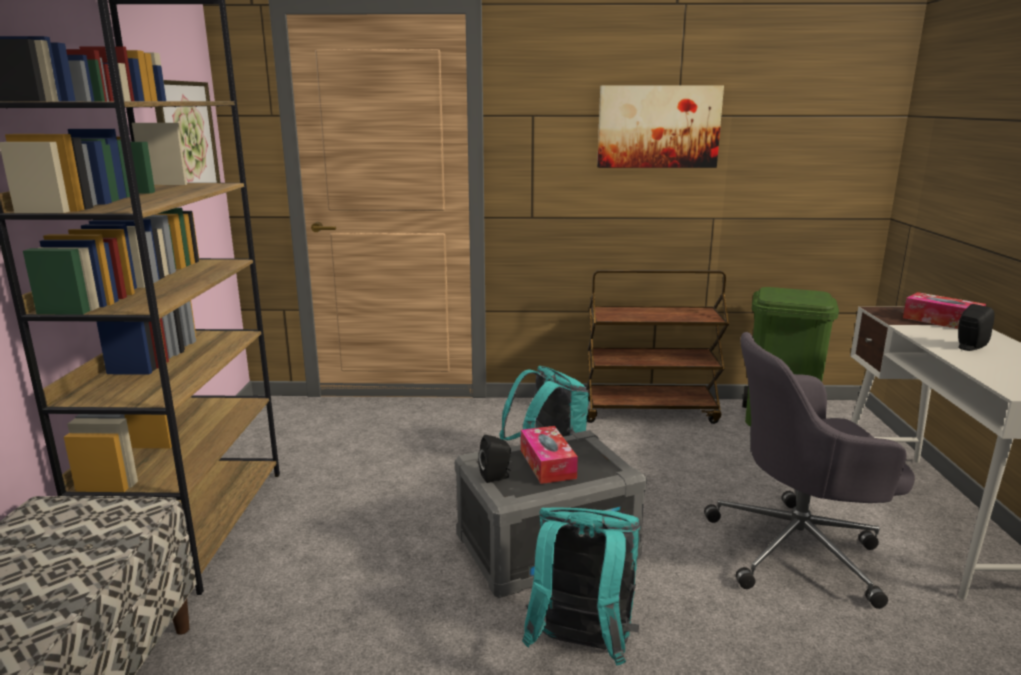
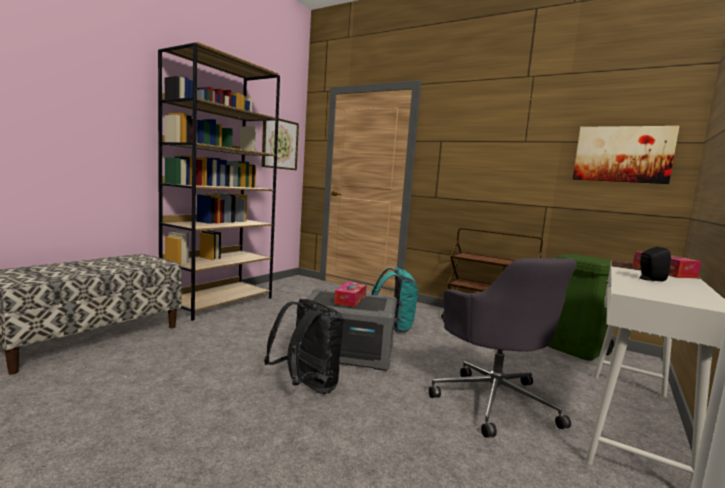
camera: 30 degrees right, 10 degrees down
black speaker [479,435,511,483] -> none
turquoise backpack [522,508,640,665] -> black backpack [264,299,344,394]
picture [597,85,724,168] -> picture moved to [573,126,679,184]
grey office chair [704,332,915,609] -> grey office chair turned 135 degrees counterclockwise [429,258,577,438]

